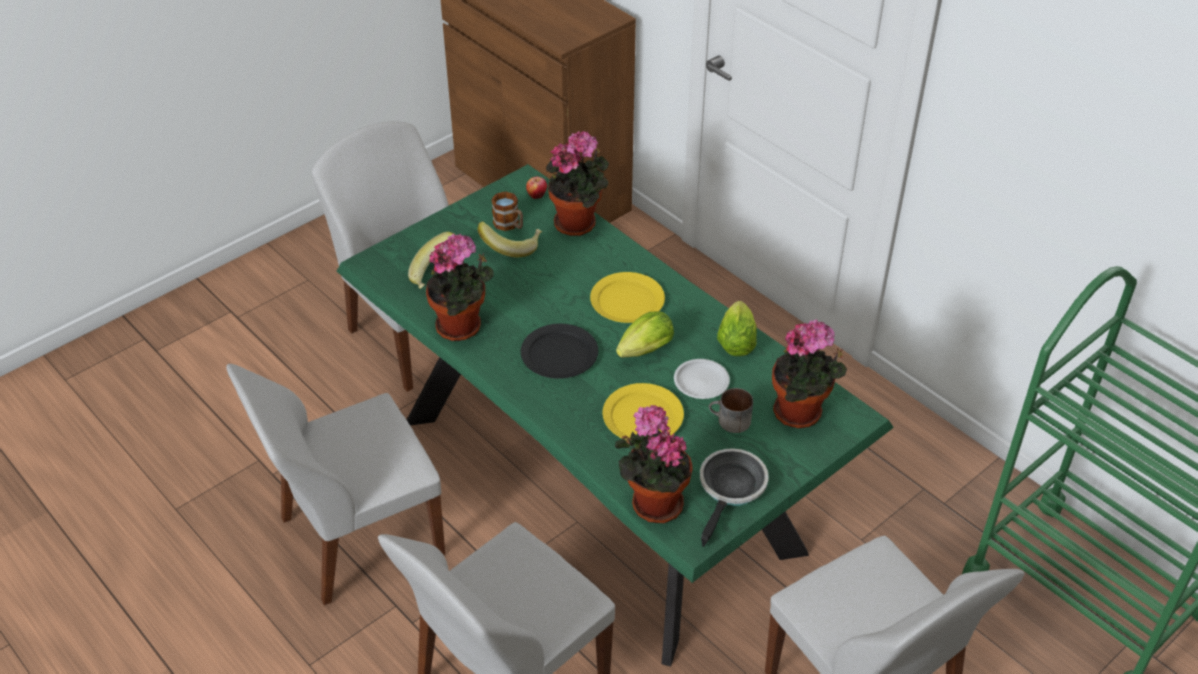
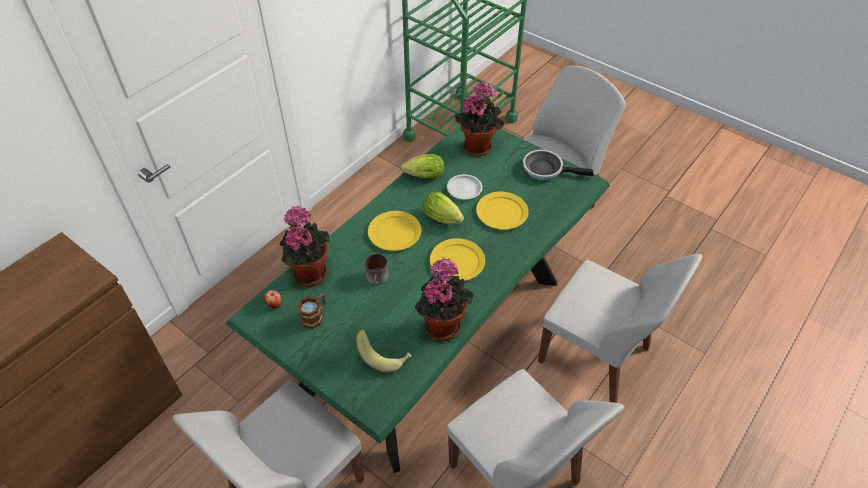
camera: 100 degrees left, 5 degrees up
banana [478,222,542,257] -> none
black plate [521,324,598,379] -> yellow plate [430,238,485,281]
potted plant [615,405,693,523] -> none
mug [709,388,753,433] -> mug moved to [365,254,389,285]

